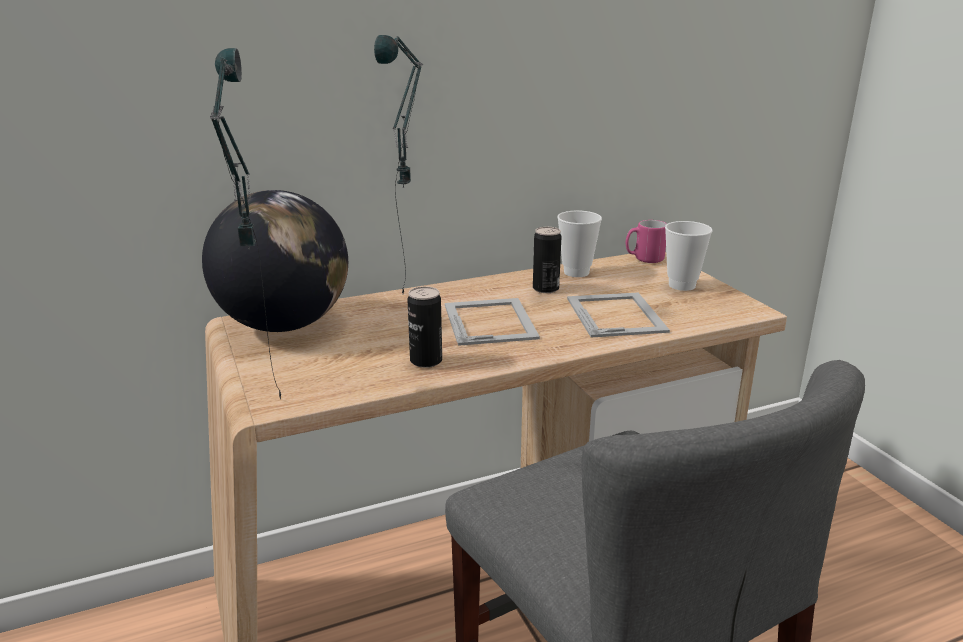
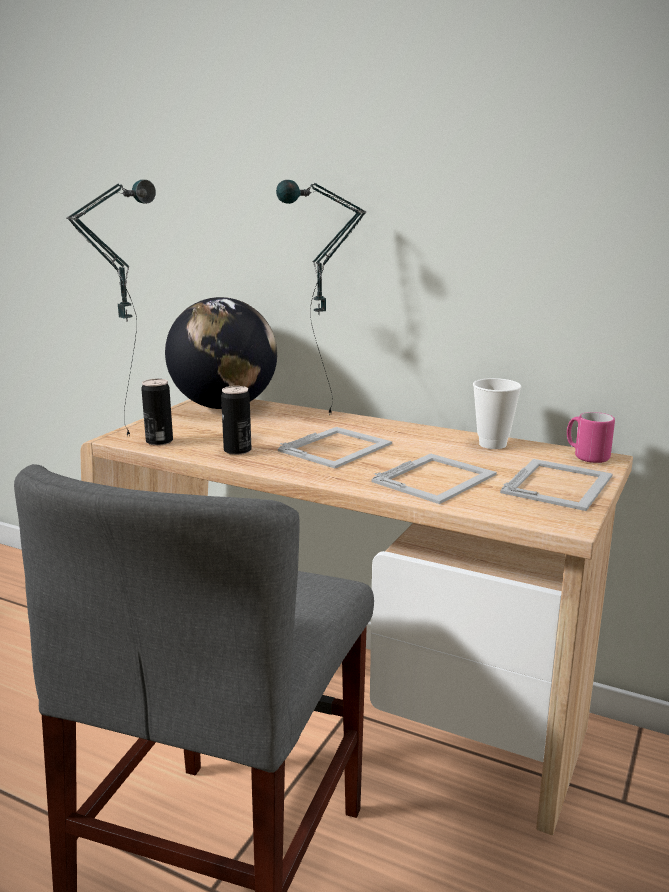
camera: 50 degrees right, 5 degrees down
can [533,227,562,293] -> can moved to [141,379,173,446]
cup [665,221,713,291] -> picture frame [500,459,613,511]

